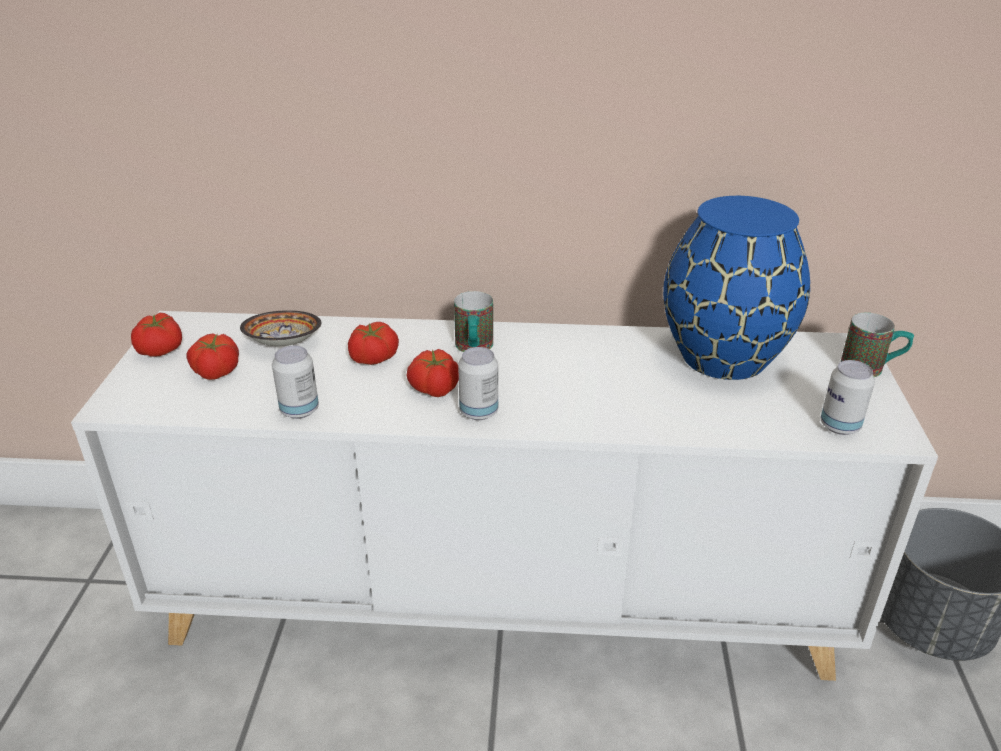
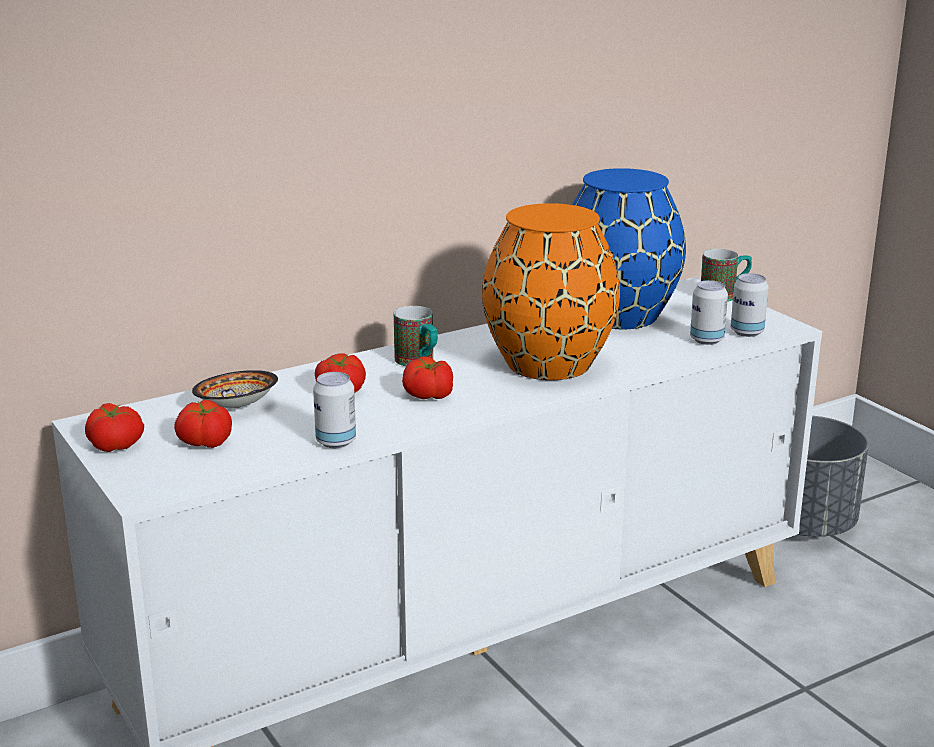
camera: 35 degrees left, 10 degrees down
can [458,347,498,420] -> can moved to [690,280,728,345]
none -> orange vase [482,203,620,380]

